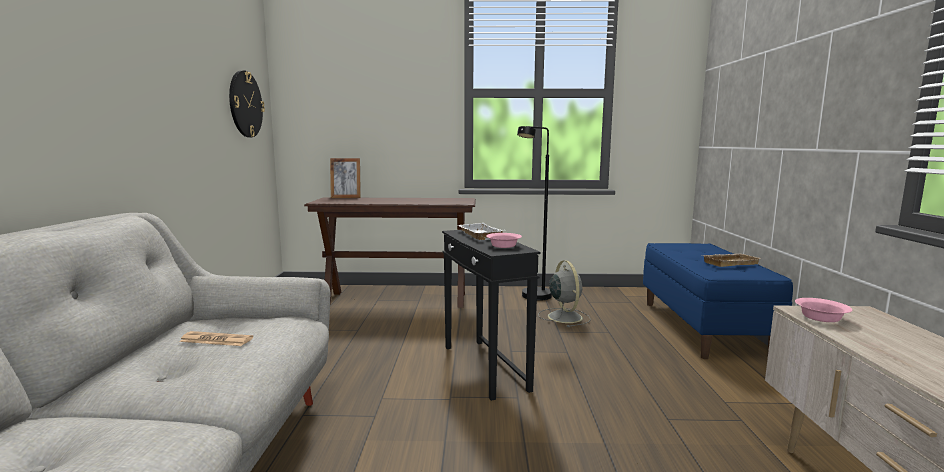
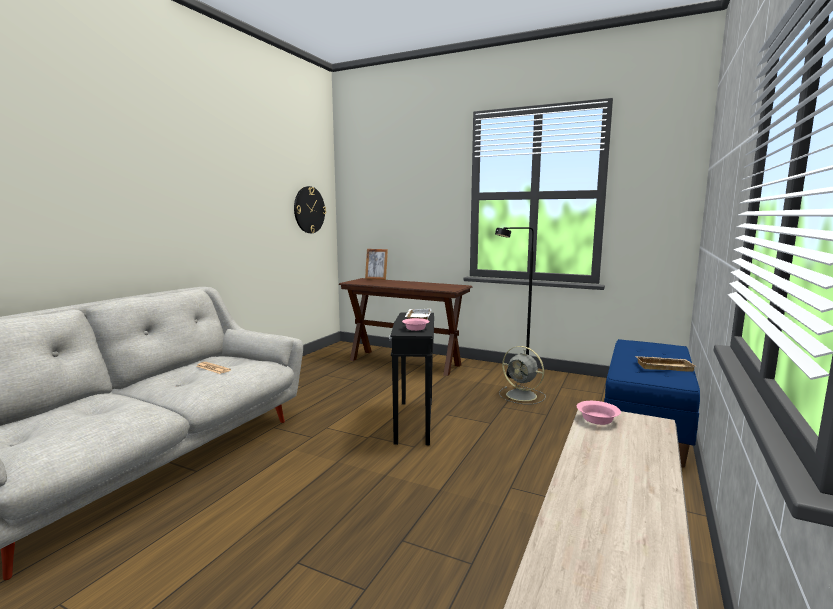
camera: 25 degrees right, 0 degrees up
grey fan [538,260,591,327] -> grey fan turned 120 degrees clockwise [499,346,546,405]

